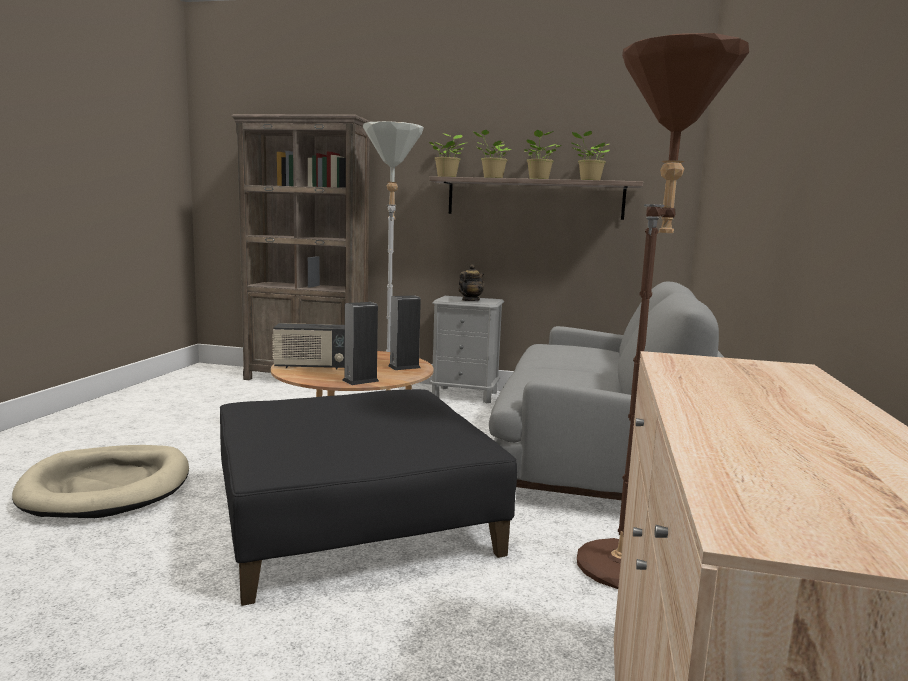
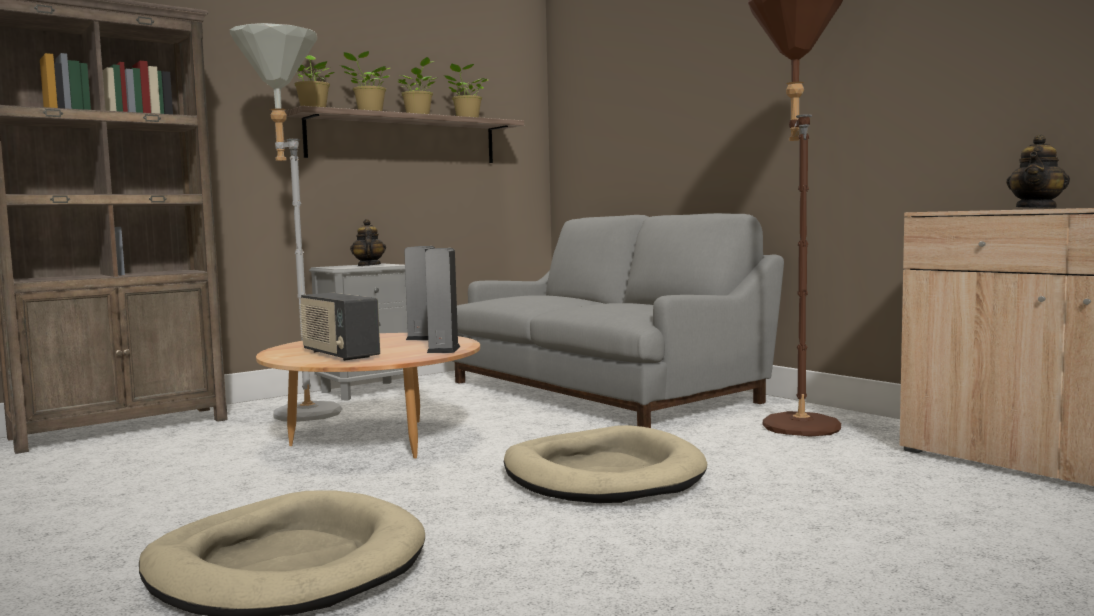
camera: 50 degrees left, 5 degrees down
black ottoman [220,389,517,606] -> beige dog bed [504,425,707,503]
radio [272,323,345,369] -> radio turned 105 degrees clockwise [299,293,380,361]
none -> teapot [1006,134,1070,208]

